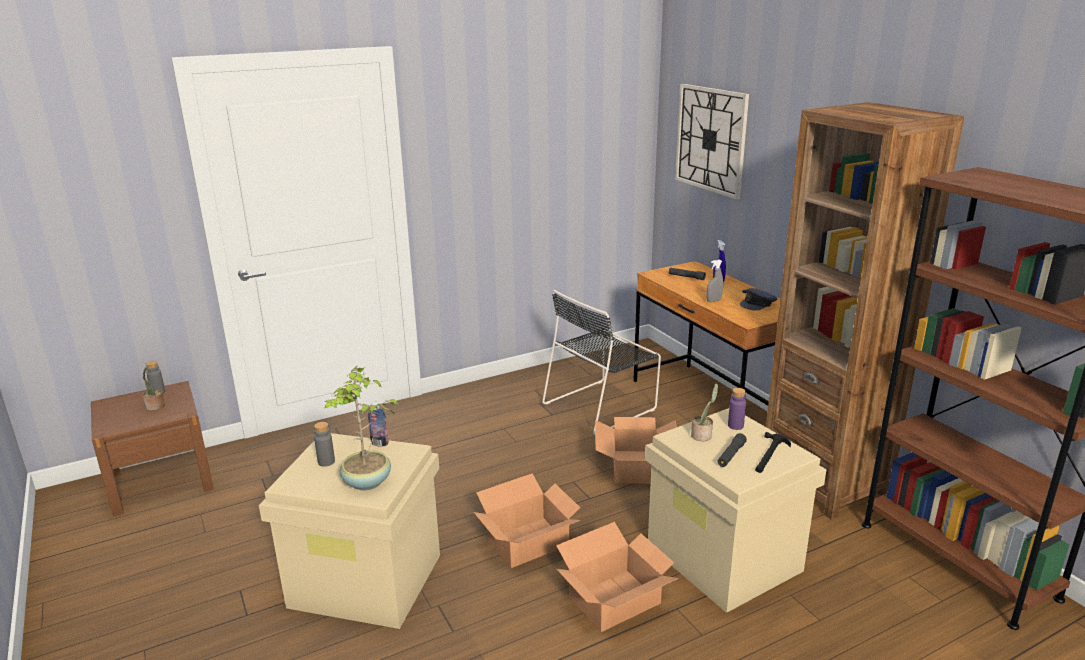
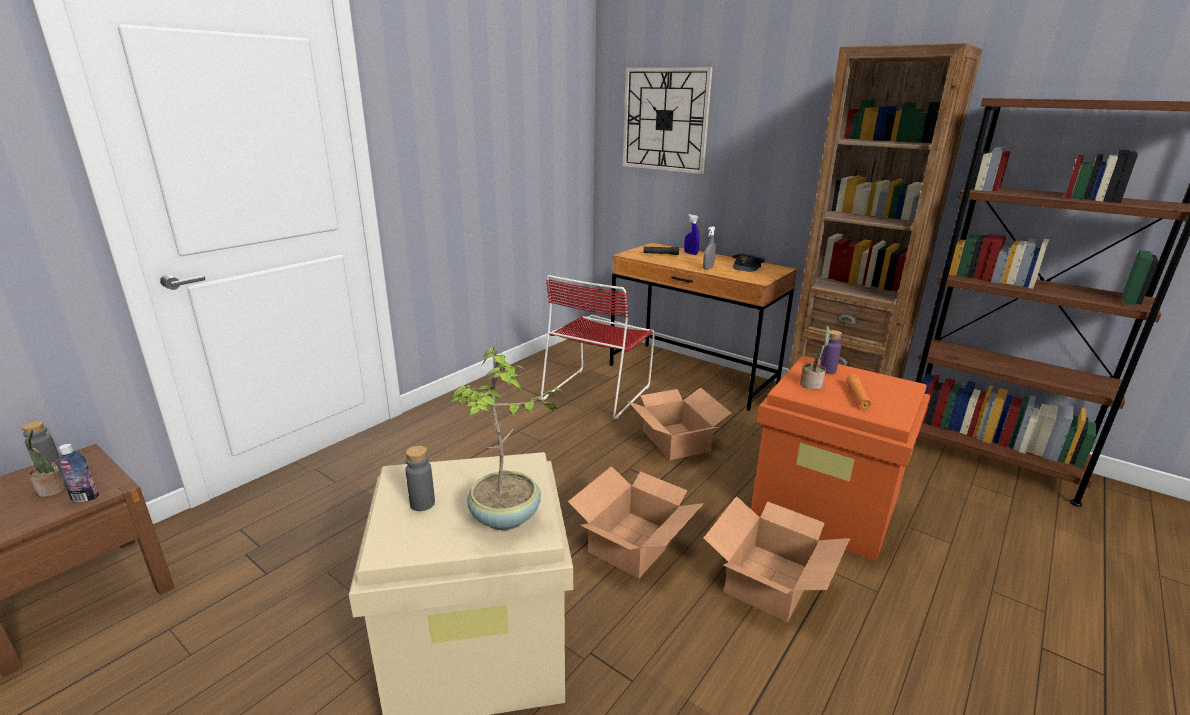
camera: 25 degrees left, 0 degrees up
bottle [368,402,389,446] -> bottle moved to [56,444,99,502]
black chair [542,290,661,435] -> red chair [540,275,655,419]
beige storage box [645,408,826,613] -> orange storage box [751,356,930,561]
black flashlight [717,433,747,467] -> orange flashlight [846,374,872,409]
hammer [755,432,791,473] -> none

